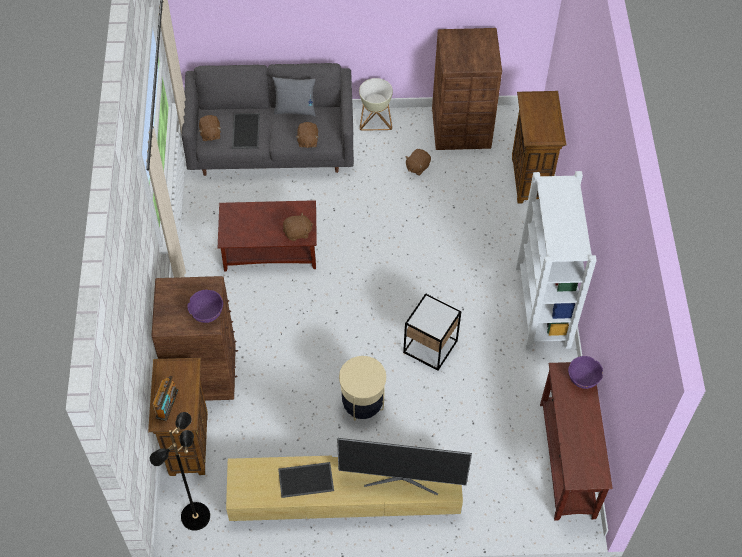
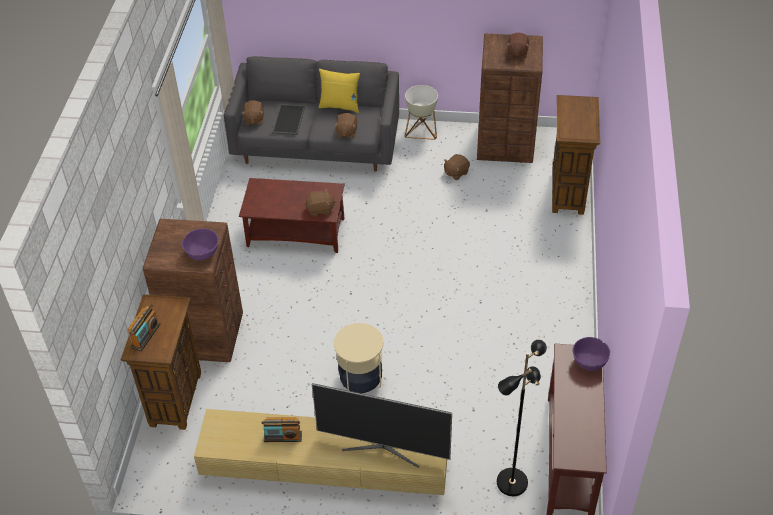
camera: 10 degrees right, 10 degrees down
black floor lamp [150,412,210,531] -> black floor lamp moved to [497,340,547,496]
grey pillow [272,77,316,116] -> yellow pillow [318,69,360,113]
tray [278,462,334,498] -> radio [261,417,302,442]
side table [403,293,462,371] -> none
white bookcase [515,171,597,350] -> none
none -> brown plush toy [507,33,530,59]

